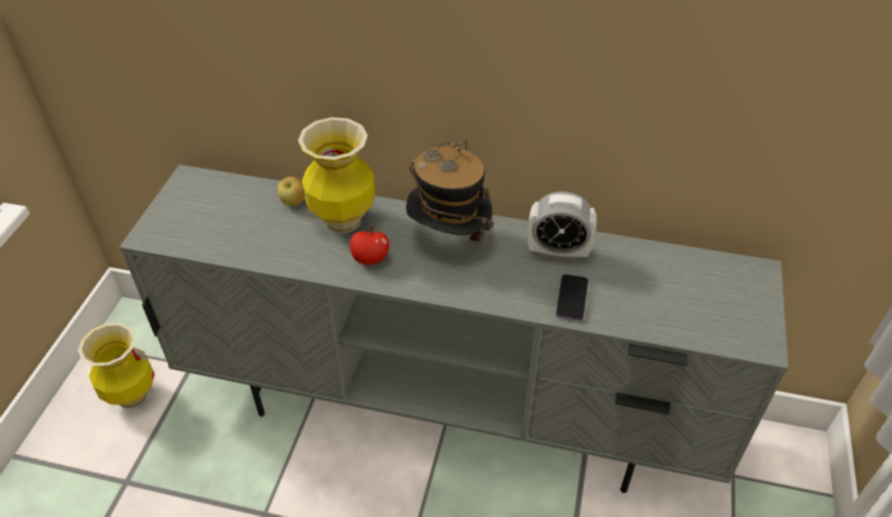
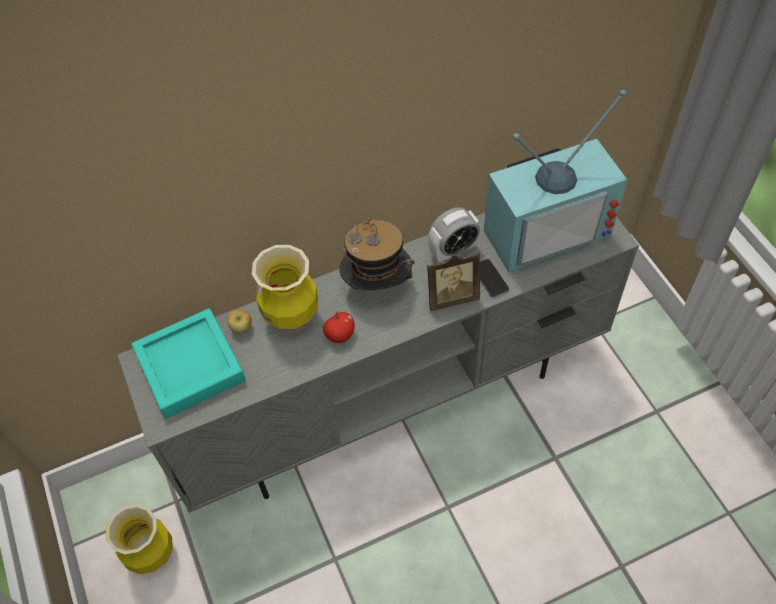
camera: 35 degrees left, 10 degrees up
none -> turquoise tray [132,308,246,418]
none -> picture frame [427,253,480,311]
none -> television [484,90,627,272]

